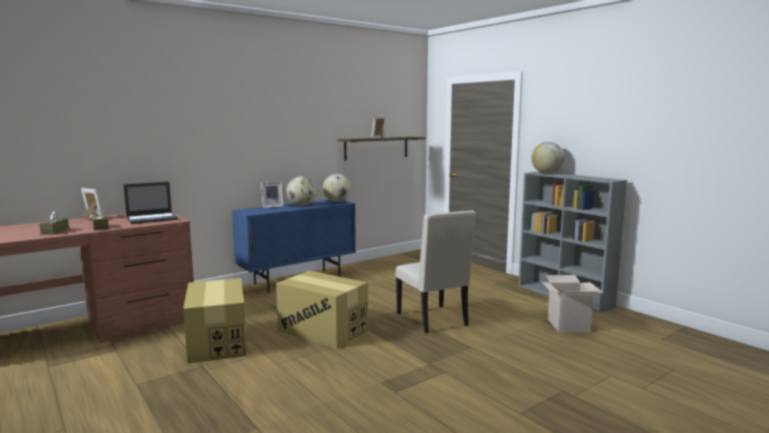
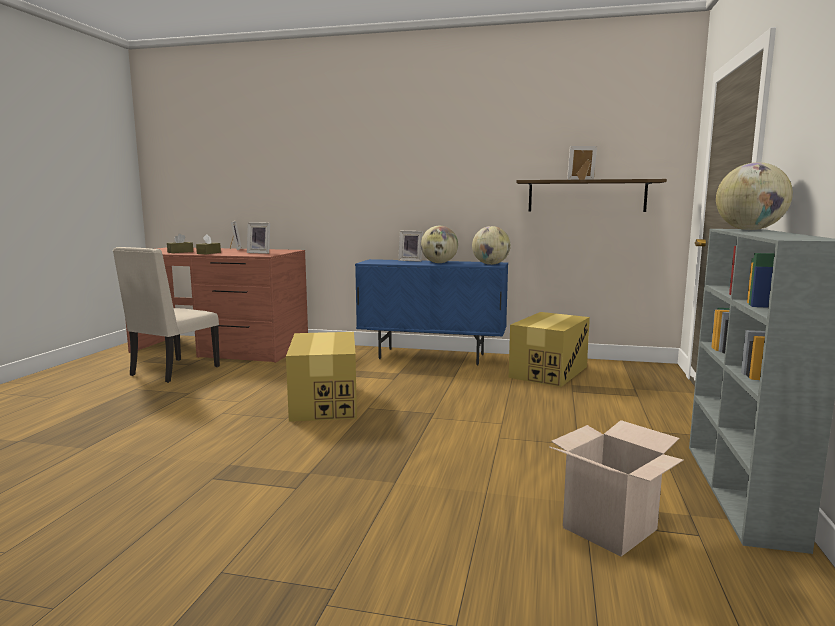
camera: 50 degrees right, 0 degrees up
laptop [124,182,178,224] -> picture frame [247,222,270,254]
cardboard box [183,278,247,364] -> cardboard box moved to [509,312,590,387]
beige chair [395,210,476,333] -> beige chair moved to [113,247,220,383]

